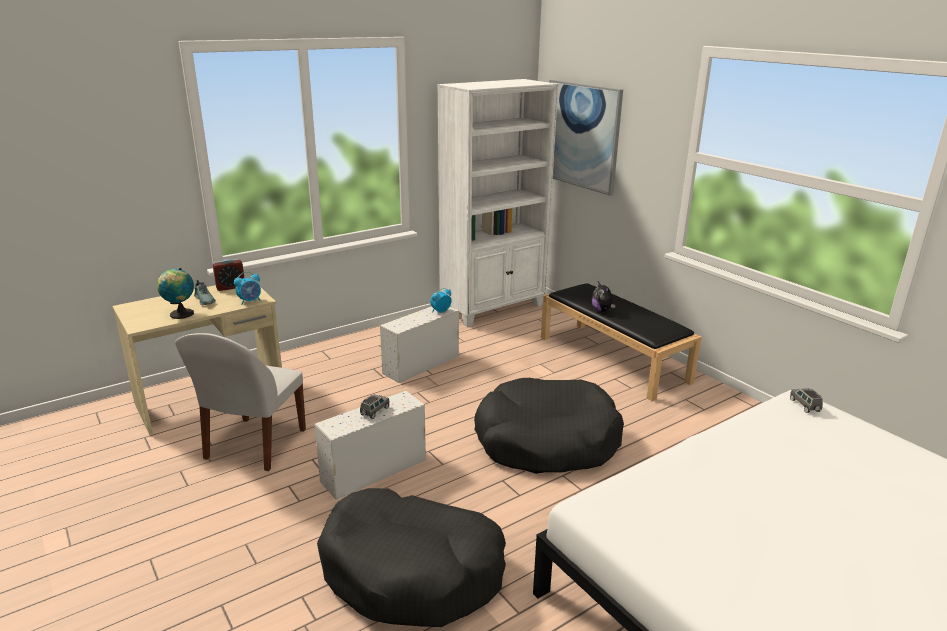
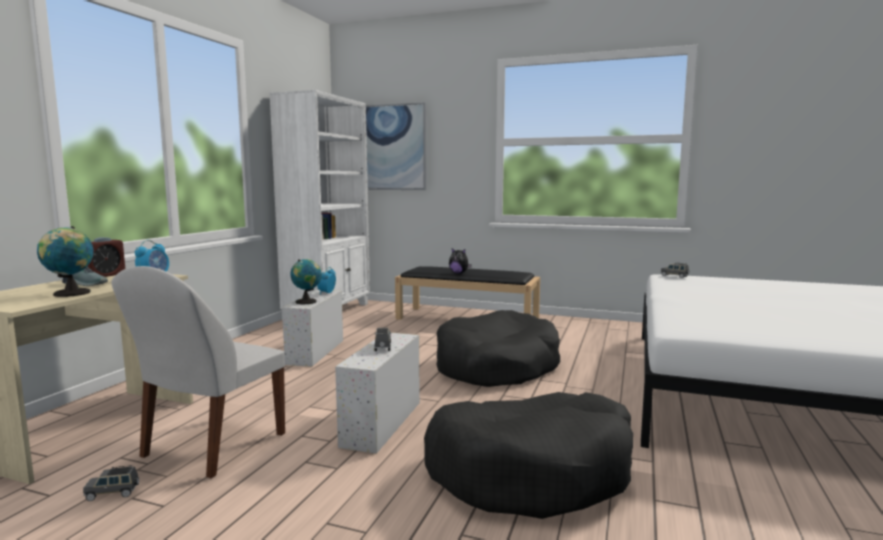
camera: 35 degrees left, 15 degrees down
white chair [175,333,306,471] -> white chair turned 45 degrees clockwise [111,266,285,478]
none -> grey toy car [83,465,139,501]
none -> globe [290,259,322,304]

